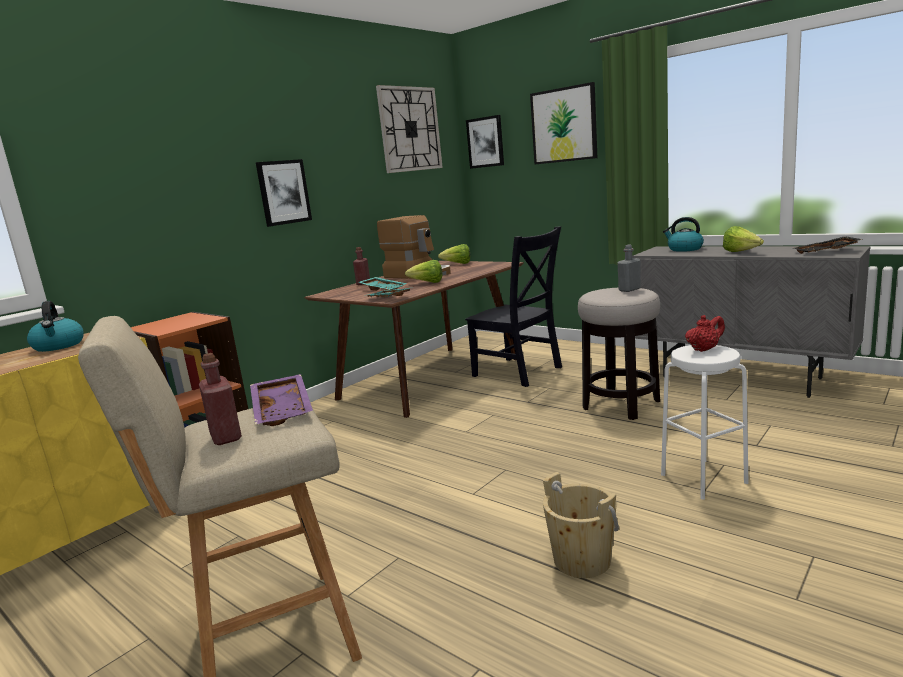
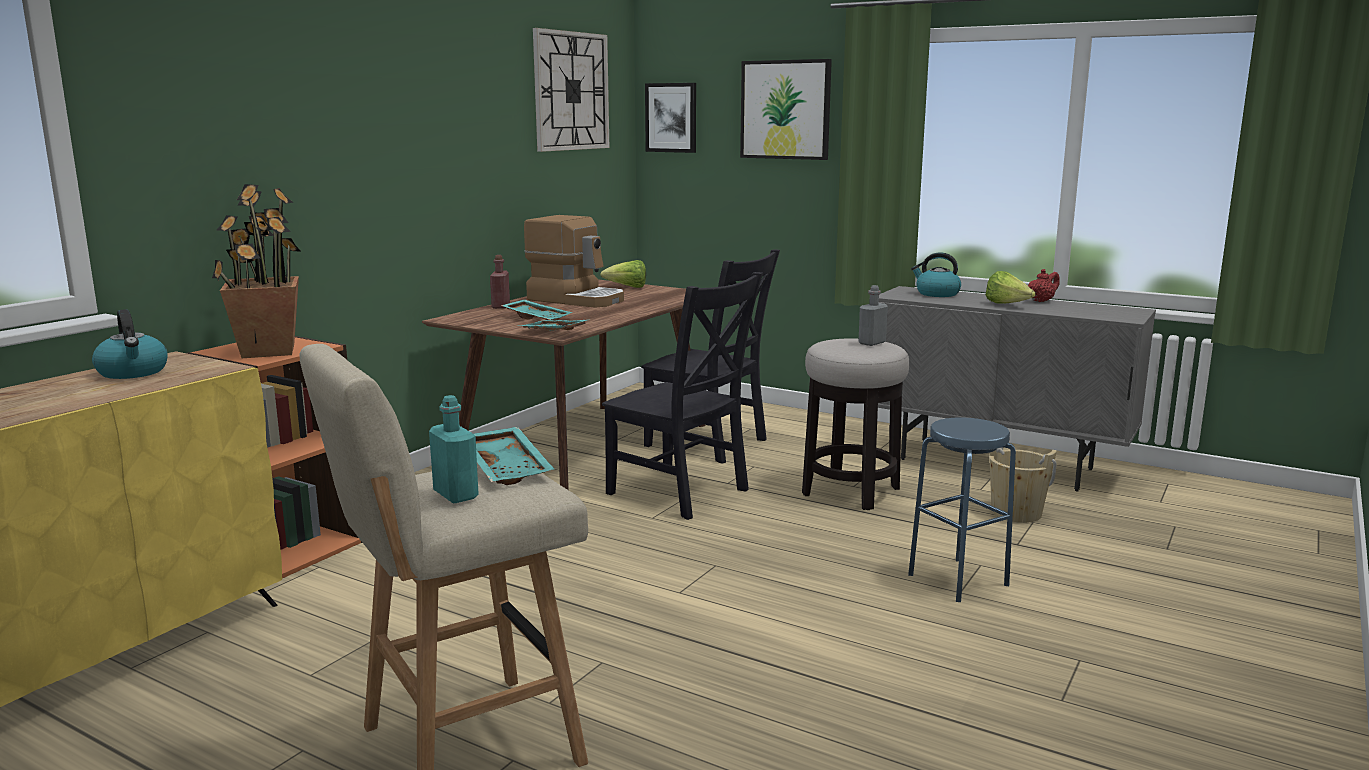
camera: 10 degrees left, 0 degrees up
red bottle [199,353,242,445] -> turquoise bottle [429,395,479,503]
purple tray [250,374,313,426] -> turquoise tray [474,427,554,485]
picture [256,159,312,227] -> none
lettuce [405,260,443,283] -> none
beige bucket [543,472,619,578] -> beige bucket moved to [989,447,1057,523]
white stool [661,345,749,500] -> blue stool [908,417,1016,602]
red teapot [685,315,725,352] -> red teapot moved to [1028,269,1060,302]
black tray [793,236,863,254] -> none
none -> potted plant [212,184,302,358]
none -> black chair [602,272,763,520]

